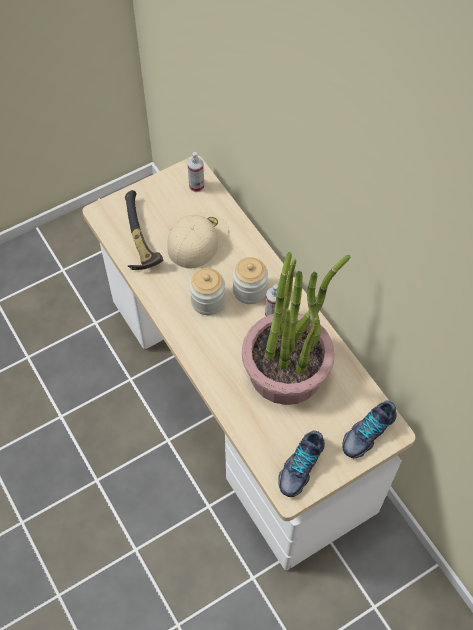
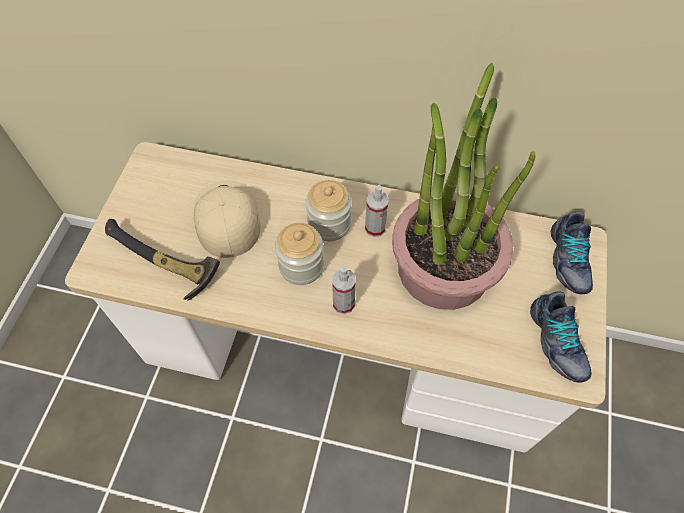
camera: 45 degrees left, 0 degrees up
spray bottle [188,152,204,192] -> spray bottle moved to [332,266,356,314]

